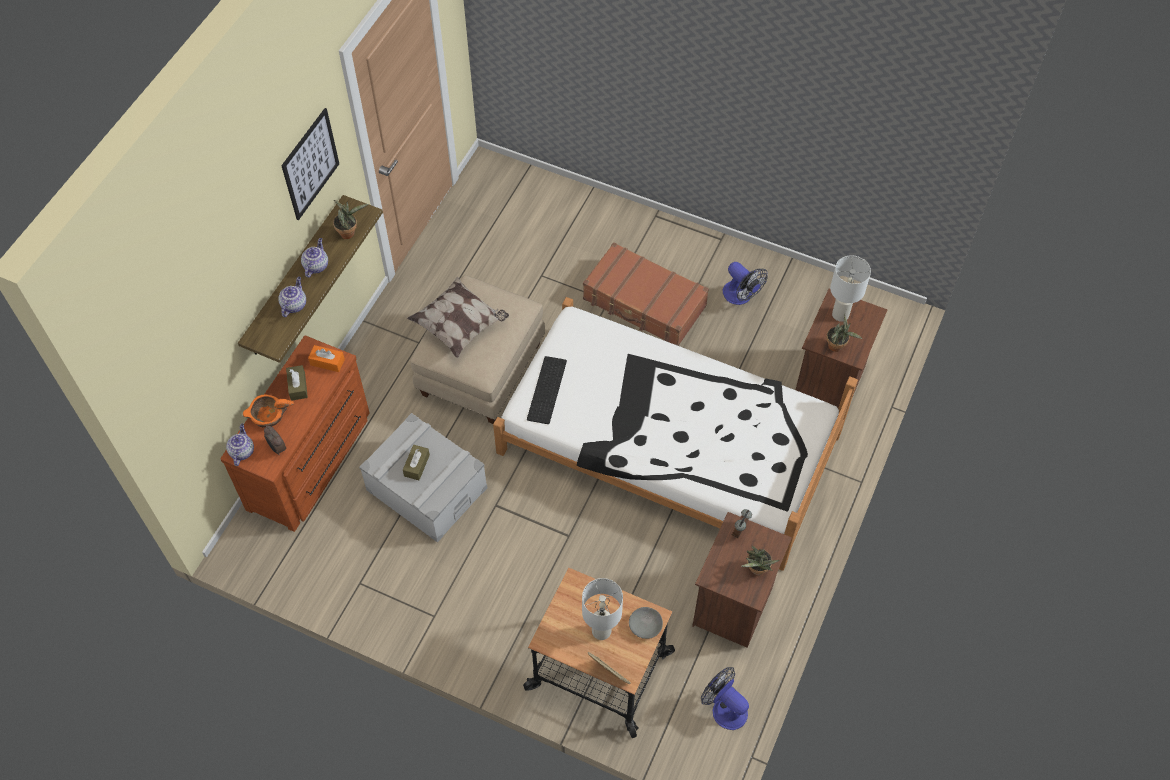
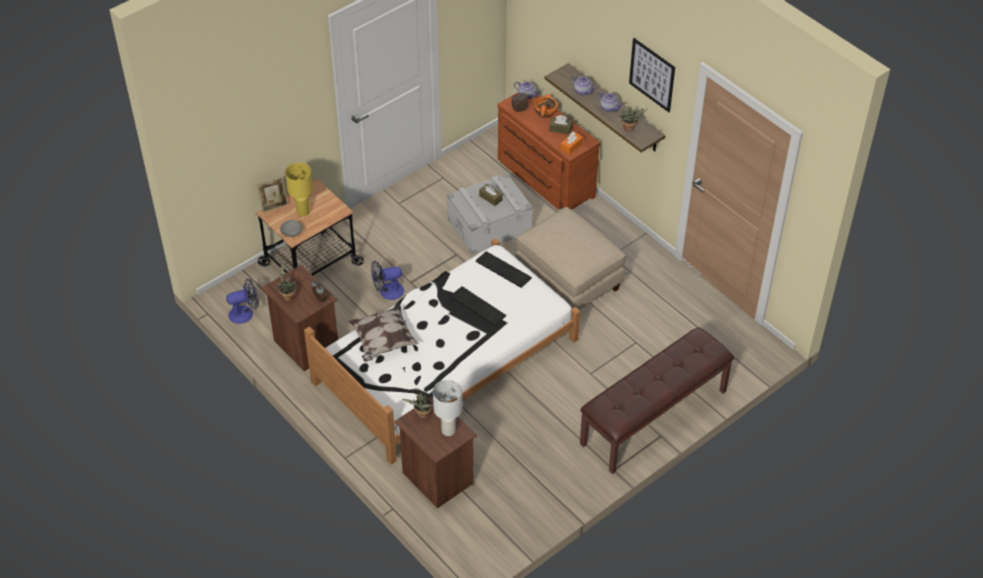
camera: 115 degrees right, 10 degrees down
pillow [407,277,509,358] -> pillow moved to [348,305,419,362]
white table lamp [582,578,623,640] -> yellow table lamp [285,162,313,217]
brown suitcase [583,242,709,346] -> none
fan [723,262,768,305] -> fan moved to [371,261,404,300]
none -> keyboard [450,286,506,326]
none -> brown bench [580,327,734,474]

